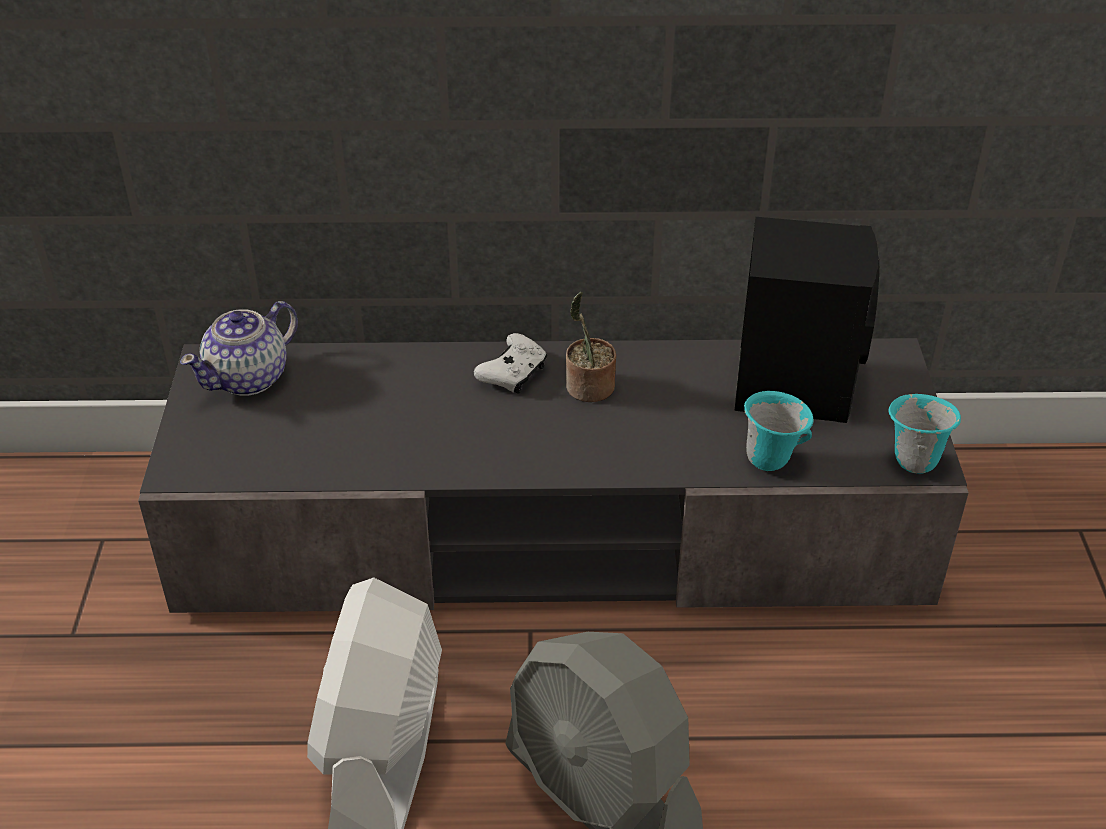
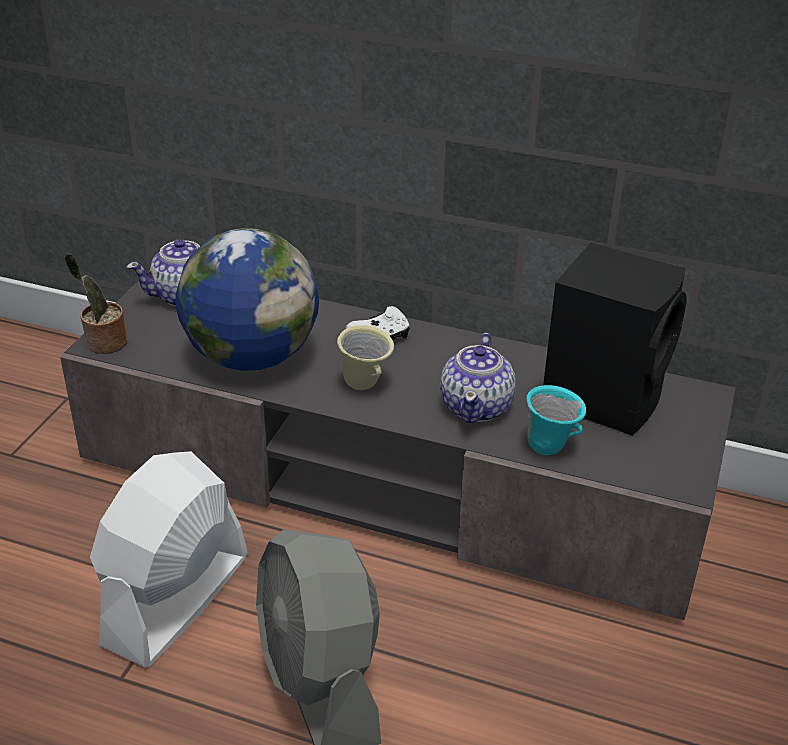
camera: 20 degrees right, 5 degrees down
potted plant [566,292,616,402] -> potted plant moved to [65,253,127,354]
turquoise mug [889,394,961,474] -> none
none -> globe [176,228,319,371]
none -> beige mug [337,325,394,390]
none -> teapot [440,333,516,423]

